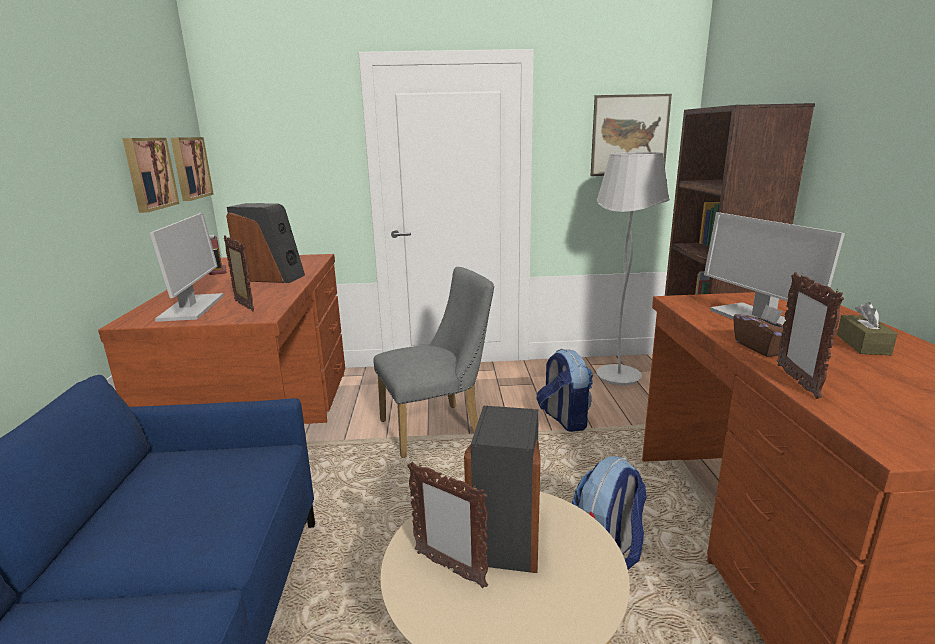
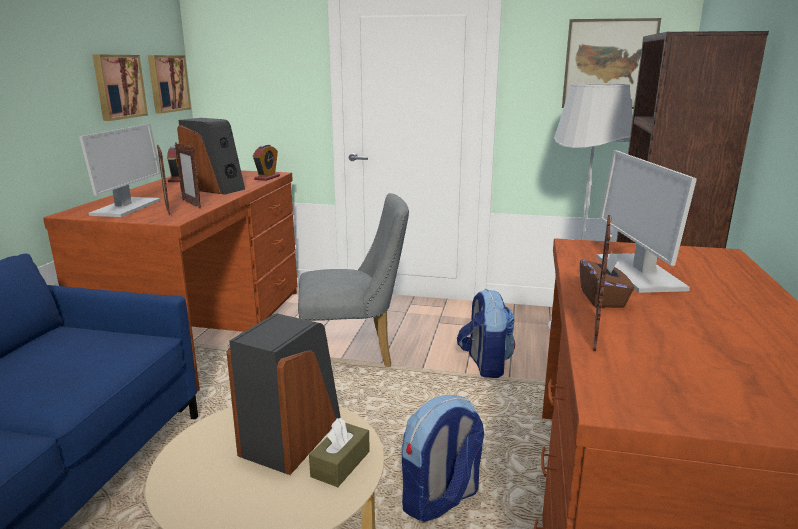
camera: 15 degrees right, 0 degrees up
picture frame [407,461,488,588] -> picture frame moved to [175,142,201,208]
brown tissue box [837,302,897,355] -> brown tissue box moved to [309,418,370,487]
none -> alarm clock [253,144,280,181]

